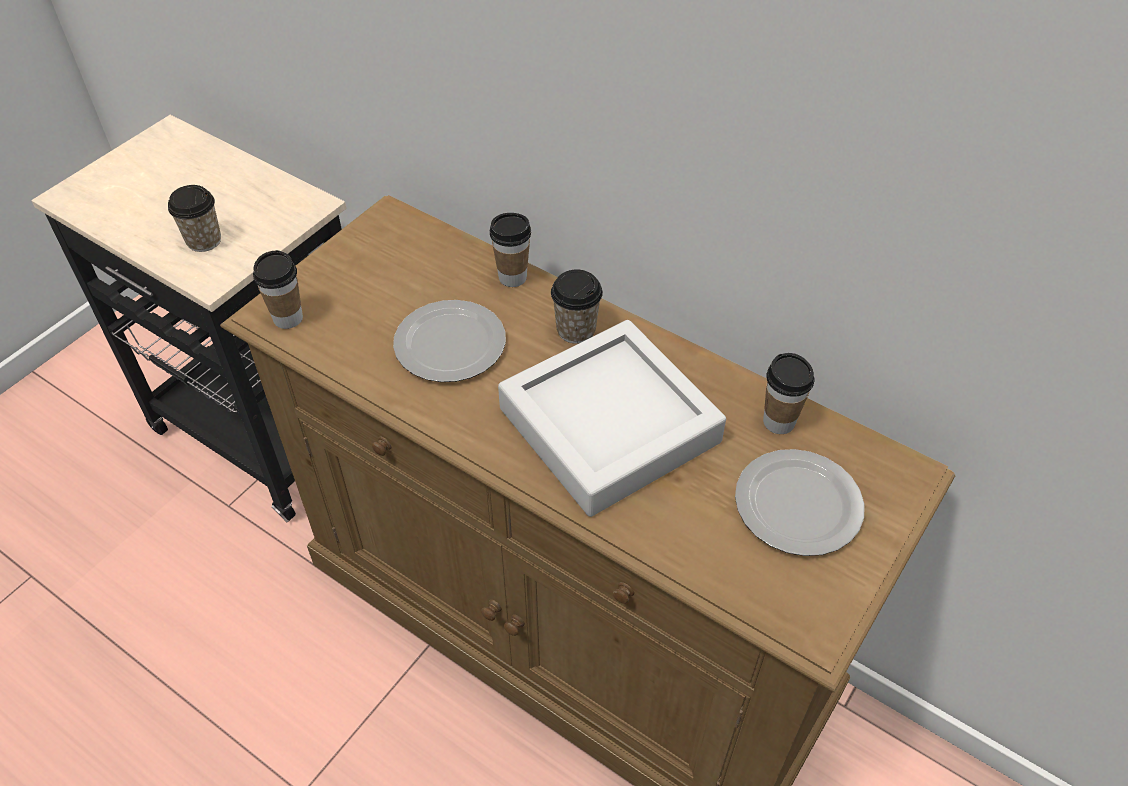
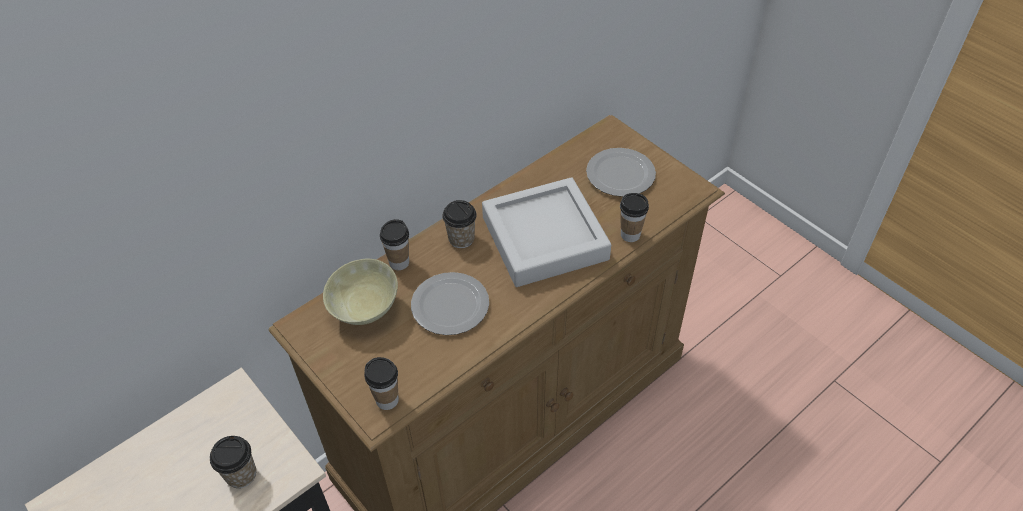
camera: 75 degrees left, 0 degrees up
cup [763,353,814,434] -> cup moved to [620,193,649,242]
none -> beige bowl [323,259,398,325]

